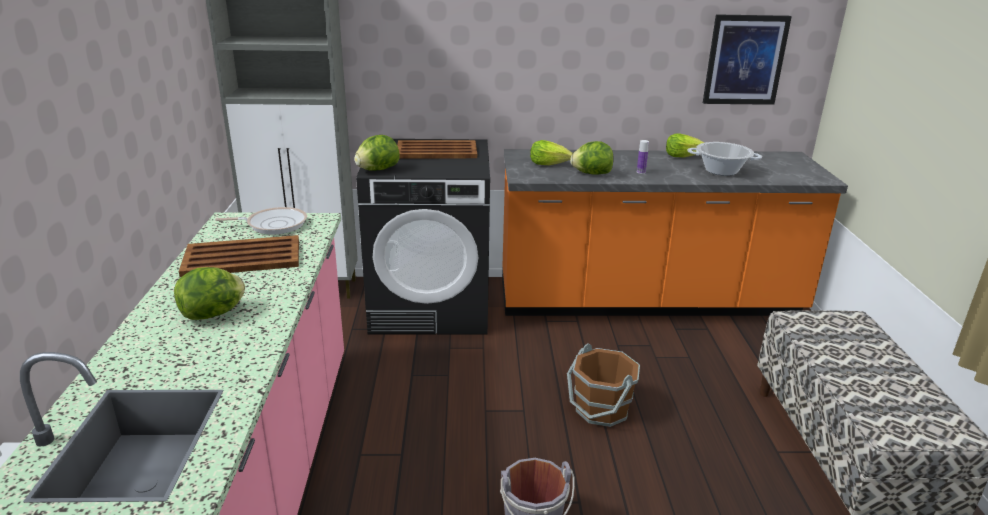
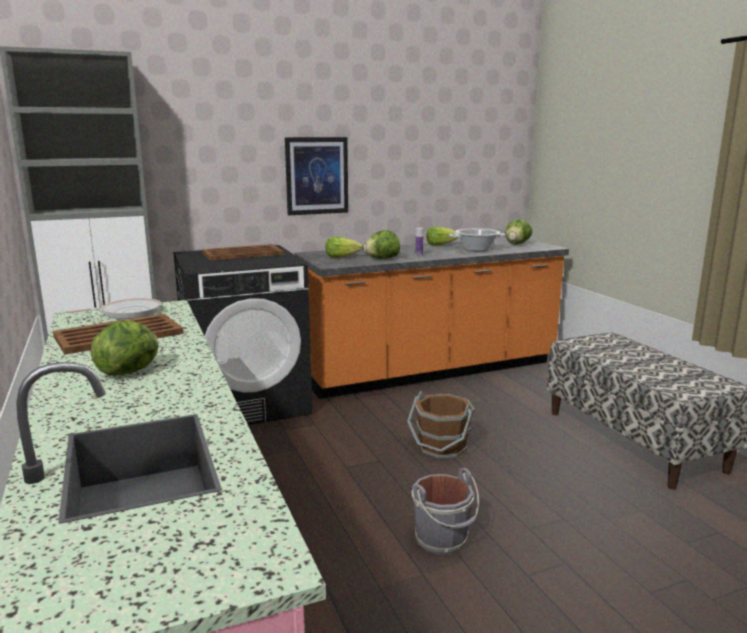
camera: 20 degrees left, 10 degrees down
lettuce [354,135,400,171] -> lettuce moved to [505,219,532,245]
picture [703,14,792,105] -> picture moved to [285,137,348,215]

